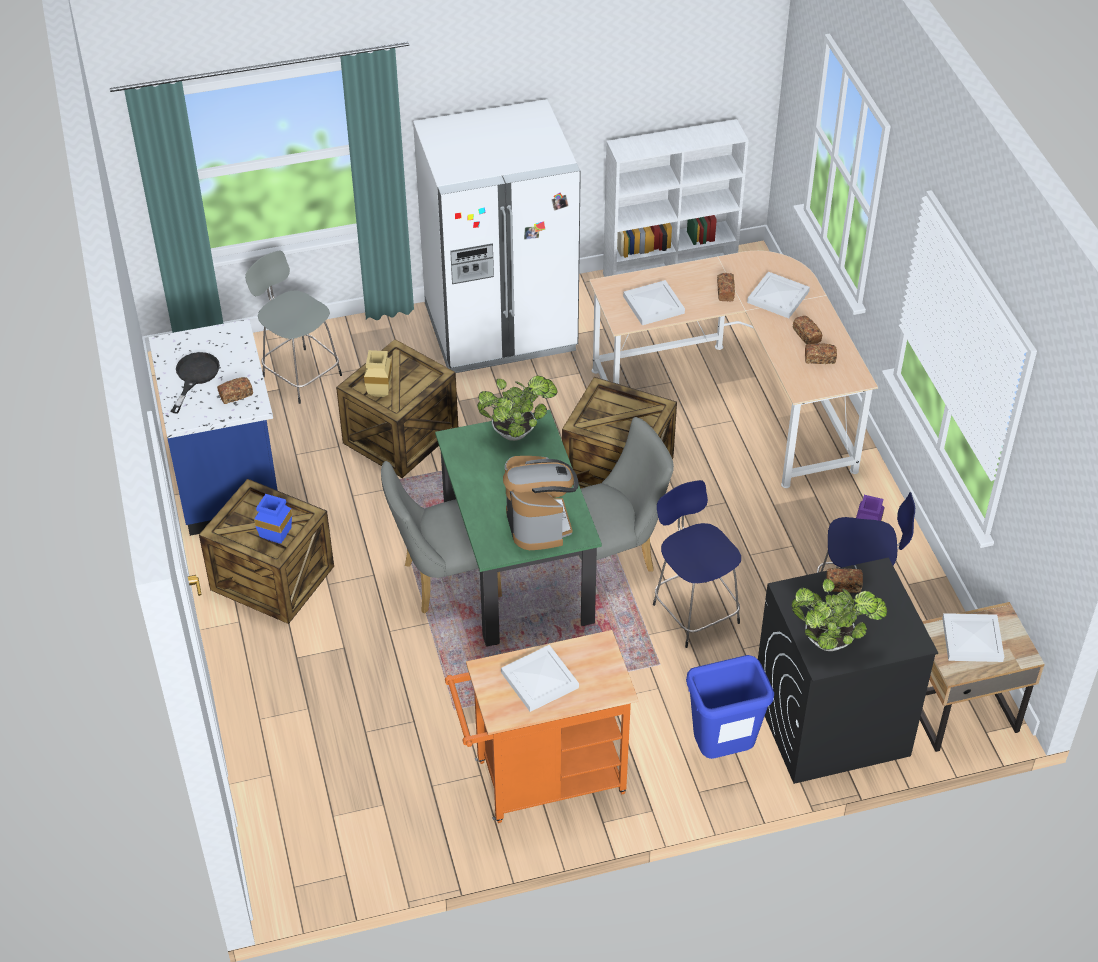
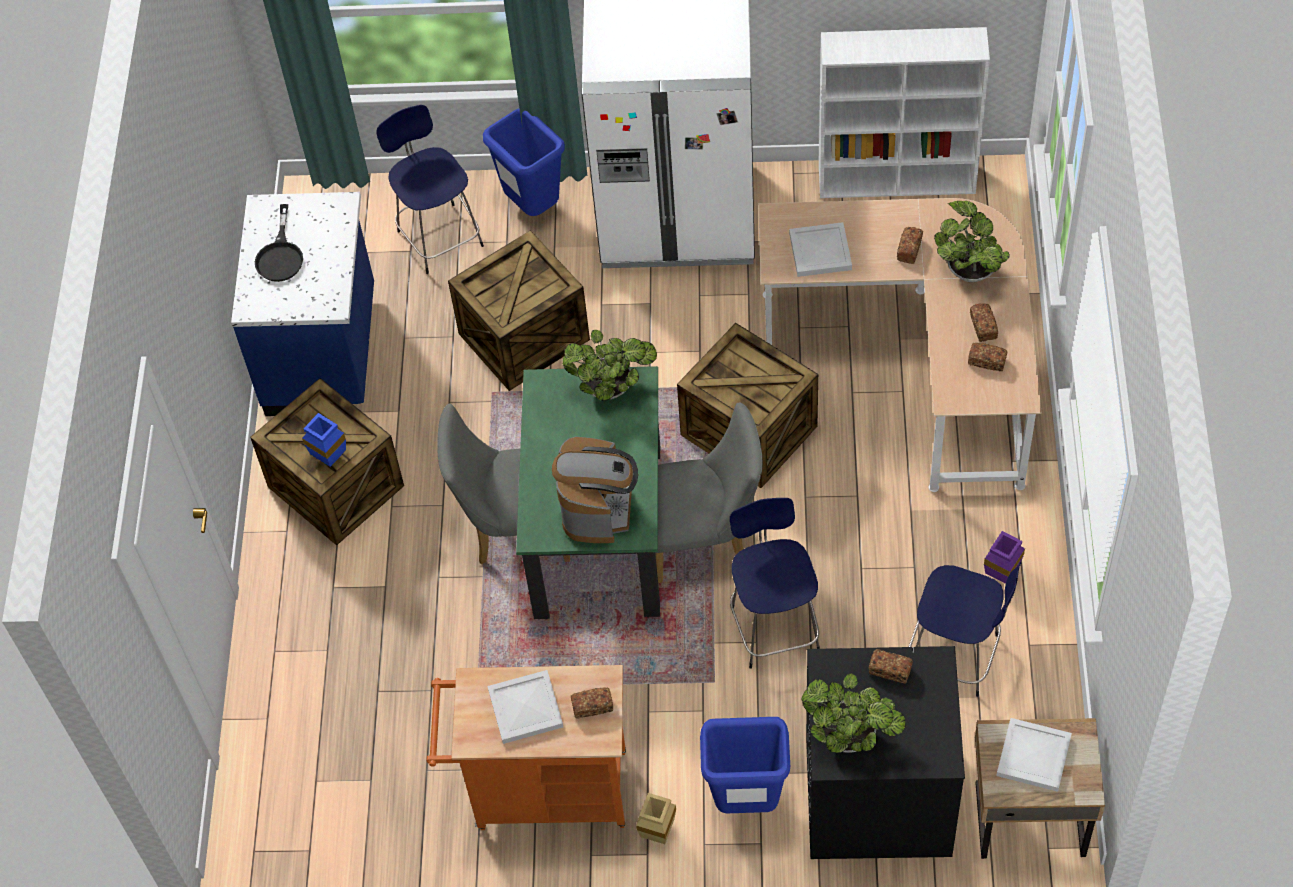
camera: 20 degrees right, 10 degrees up
black frying pan [171,352,220,413] -> black frying pan turned 150 degrees clockwise [255,204,303,282]
bread [217,377,253,404] -> bread moved to [571,687,613,719]
grey stool [245,250,342,404] -> blue stool [376,105,484,274]
beige vase [364,350,392,397] -> beige vase moved to [636,793,676,844]
white tray [747,272,810,318] -> potted plant [934,201,1010,282]
none -> blue trash can [483,109,565,216]

